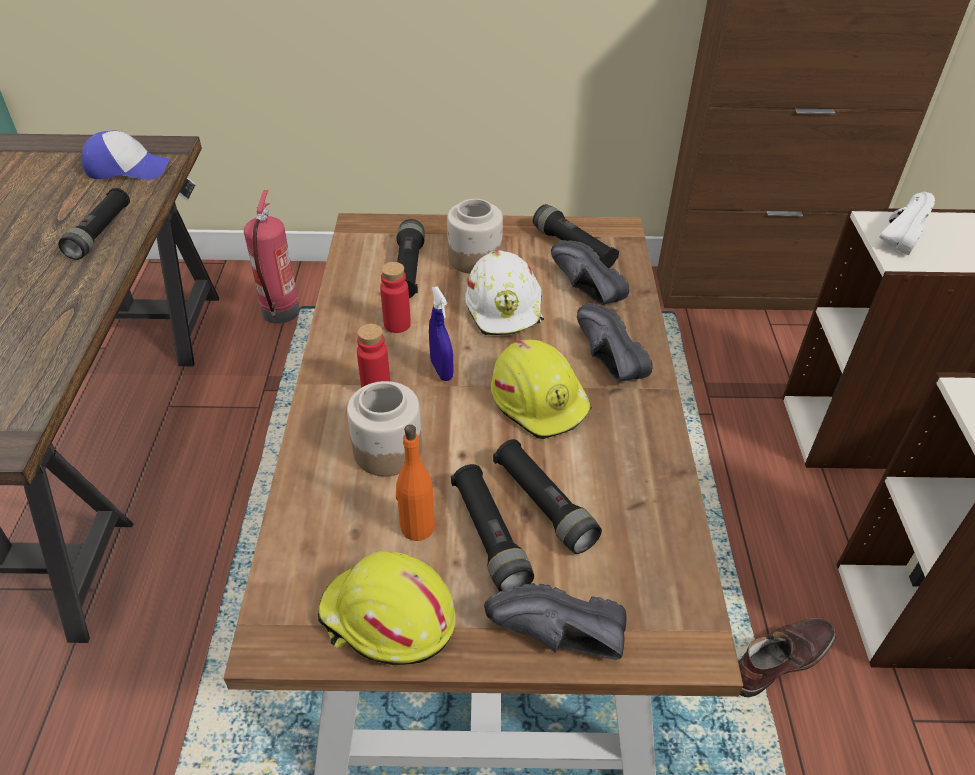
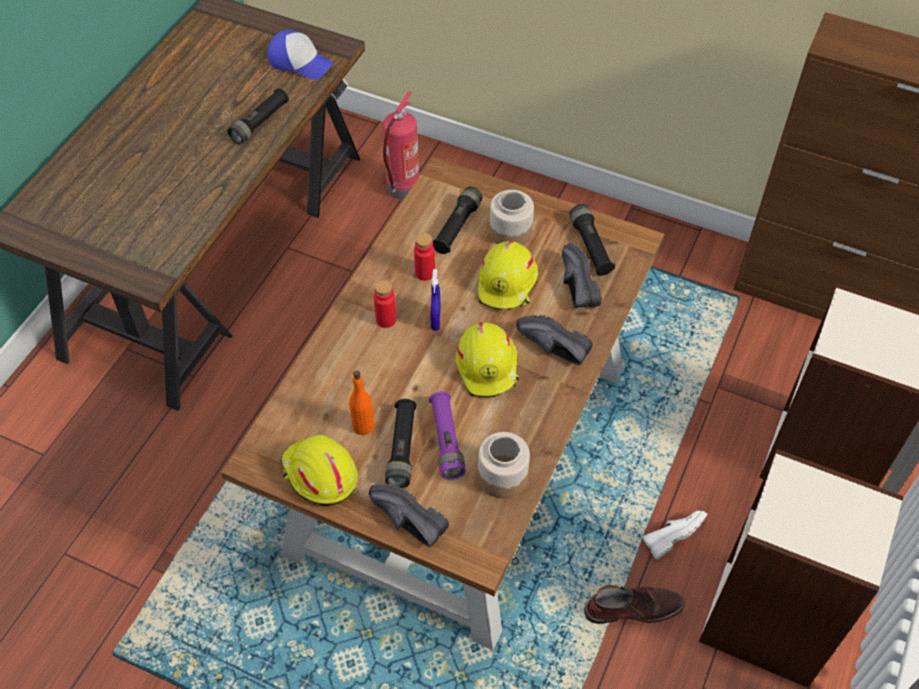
camera: 25 degrees right, 10 degrees up
jar [347,381,422,476] -> jar moved to [478,432,530,498]
white hard hat [465,250,544,335] -> yellow hard hat [478,241,538,310]
black flashlight [493,439,602,554] -> purple flashlight [429,391,465,480]
black shoe [577,303,653,382] -> black shoe turned 60 degrees counterclockwise [516,315,593,365]
white shoe [879,192,935,255] -> white shoe moved to [642,510,707,560]

